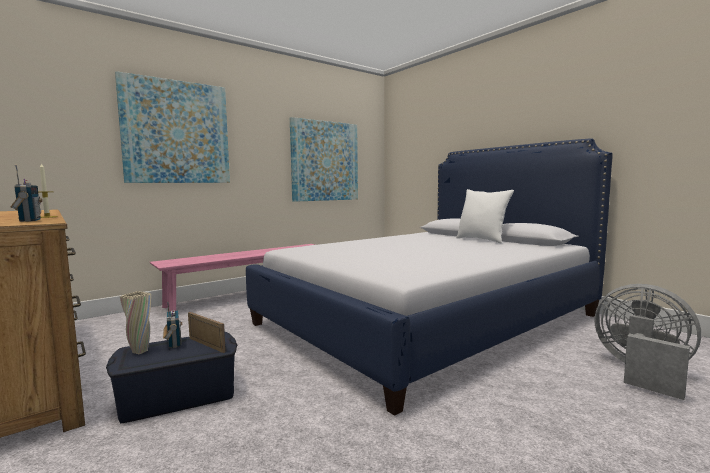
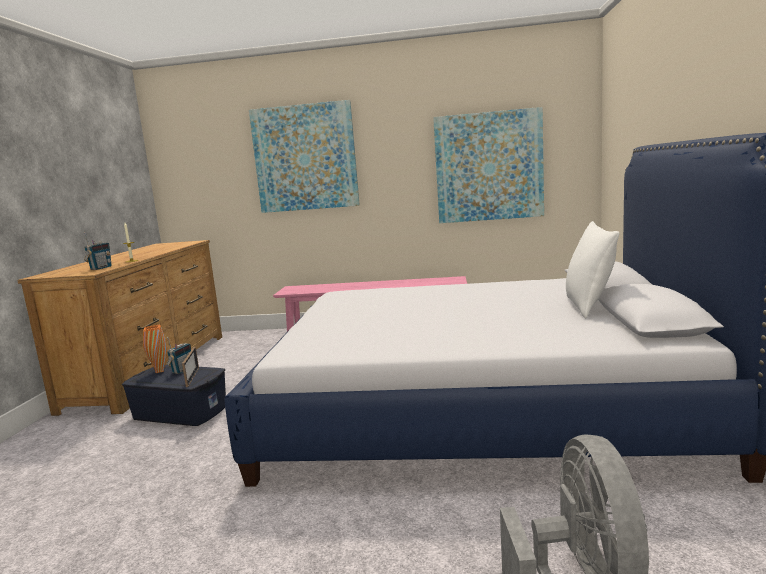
camera: 45 degrees right, 5 degrees up
beige vase [120,291,151,354] -> orange vase [143,325,166,373]

